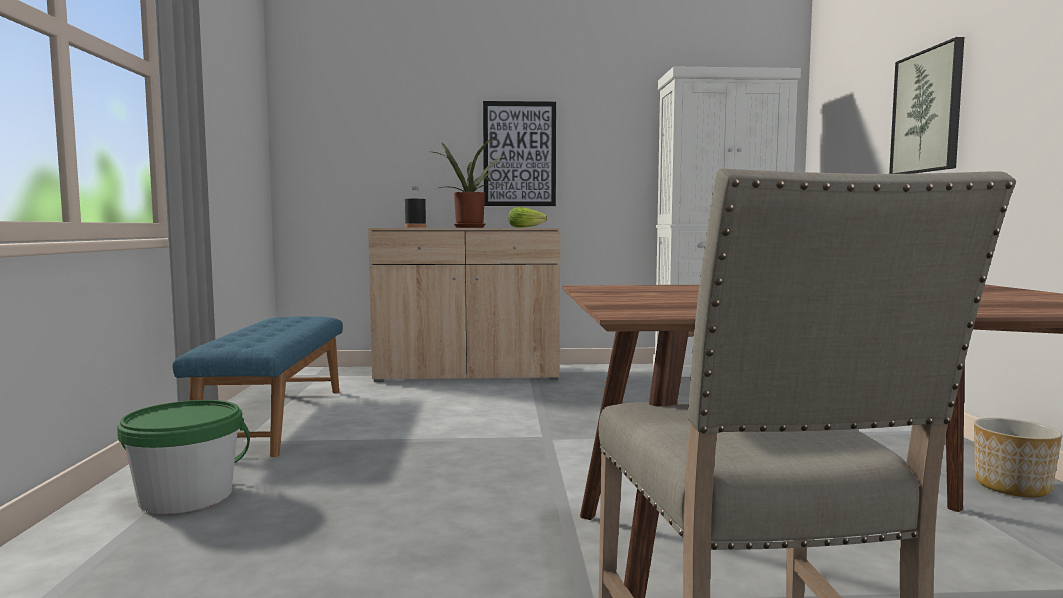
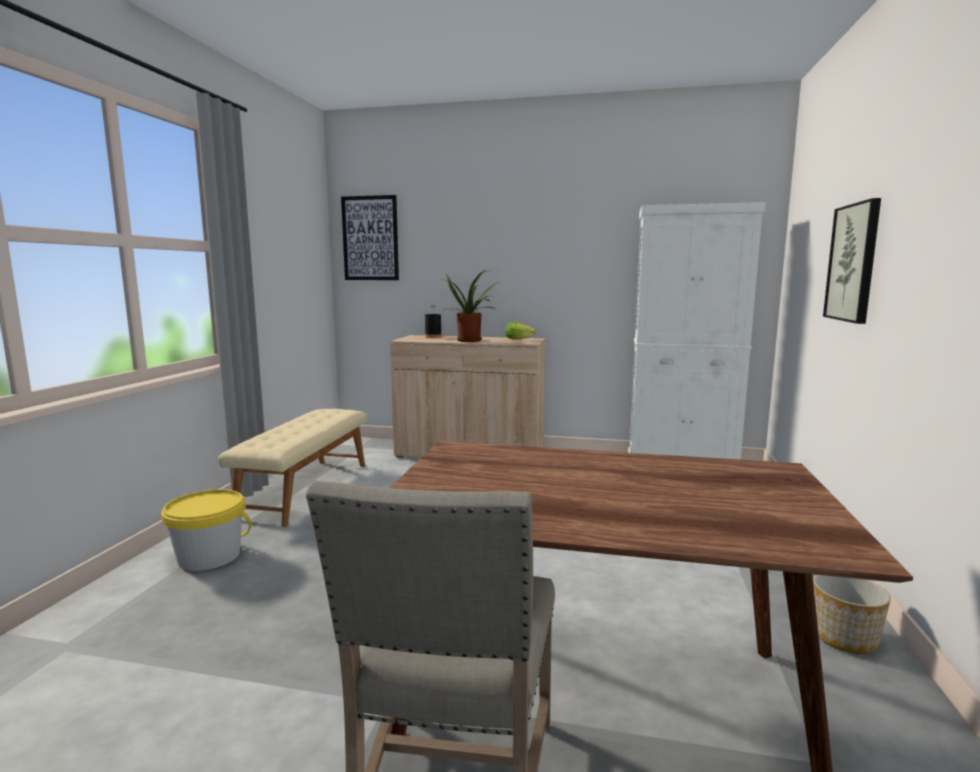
camera: 15 degrees right, 5 degrees up
green bucket [117,400,250,514] -> yellow bucket [161,489,252,571]
blue bench [172,316,343,457] -> beige bench [218,409,368,527]
picture [483,101,556,206] -> picture moved to [341,195,399,280]

